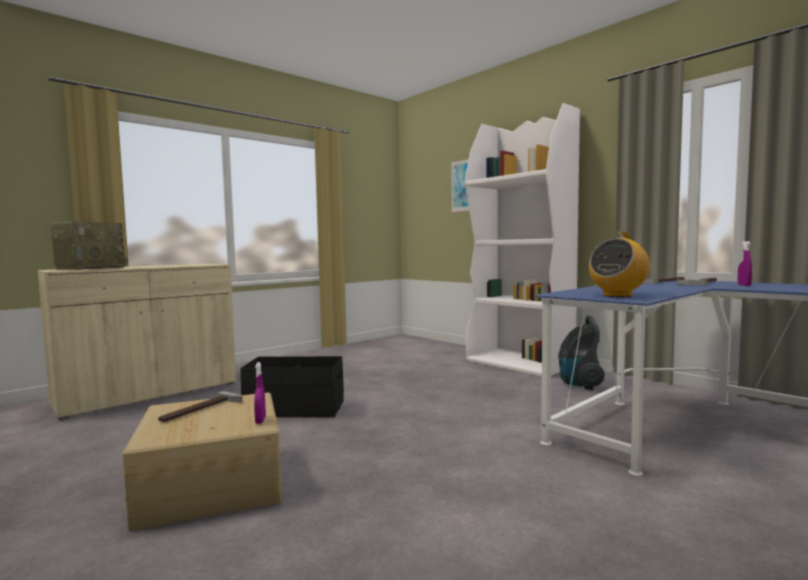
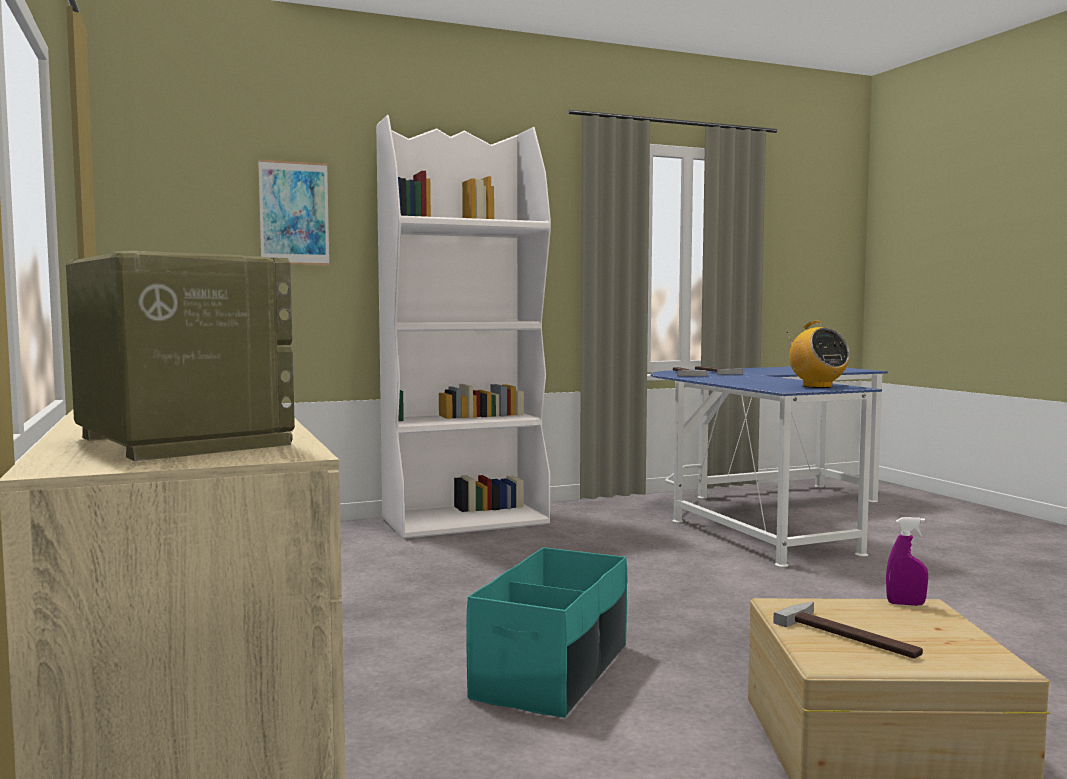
camera: 70 degrees left, 0 degrees up
black storage box [240,356,344,417] -> turquoise storage box [466,547,628,718]
vacuum cleaner [558,315,605,390] -> none
purple spray bottle [738,241,752,286] -> none

